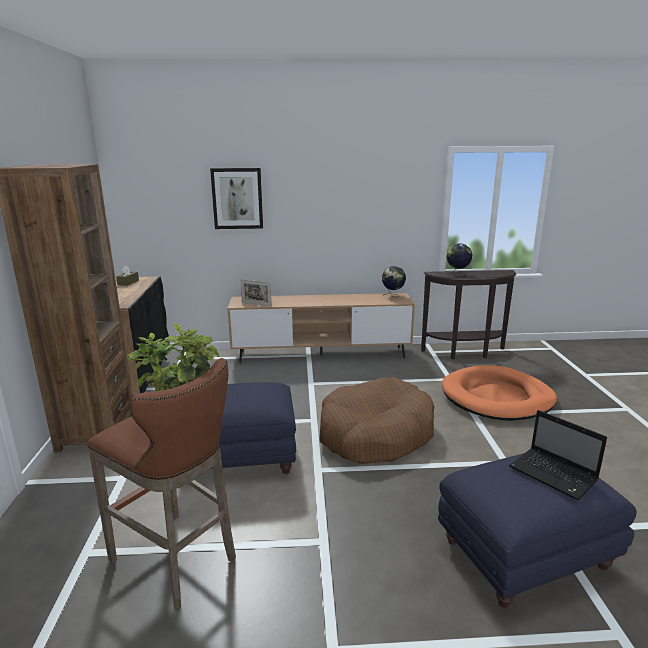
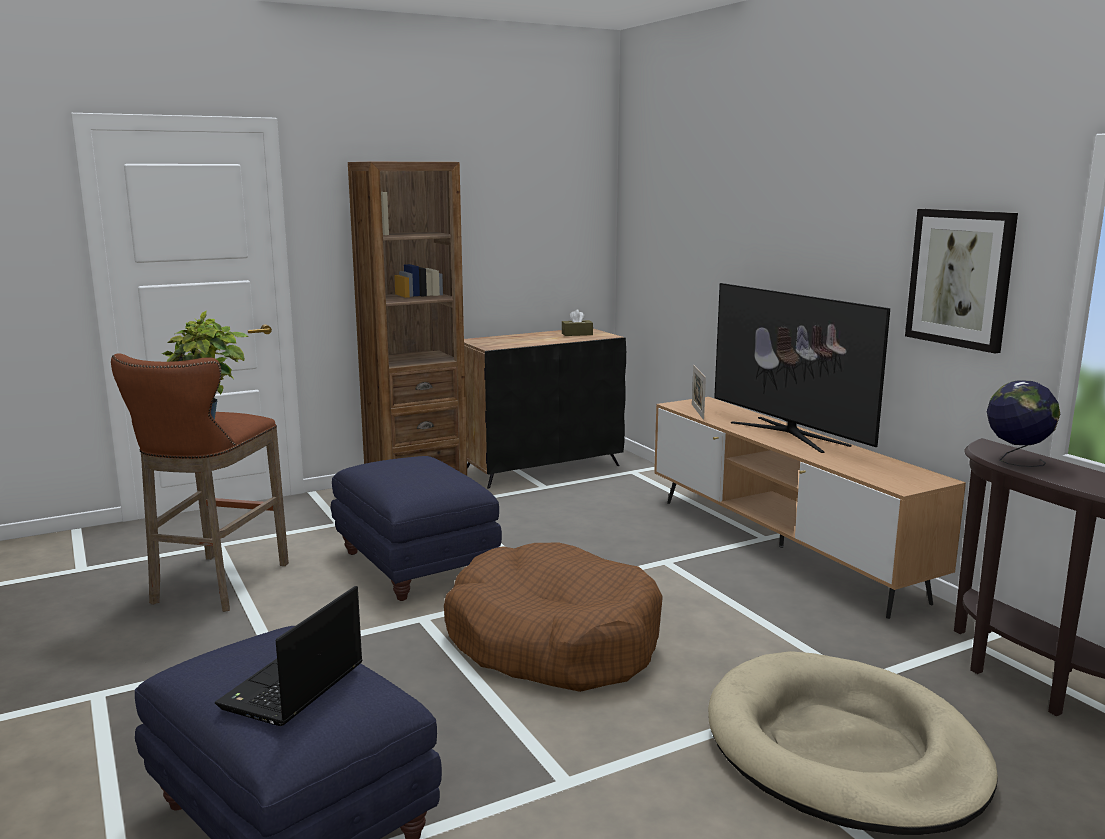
camera: 65 degrees right, 5 degrees down
picture [210,168,263,229] -> picture moved to [905,209,1018,353]
globe [382,266,406,297] -> none
orange dog bed [442,365,557,421] -> beige dog bed [708,651,998,835]
none -> television [714,283,890,453]

